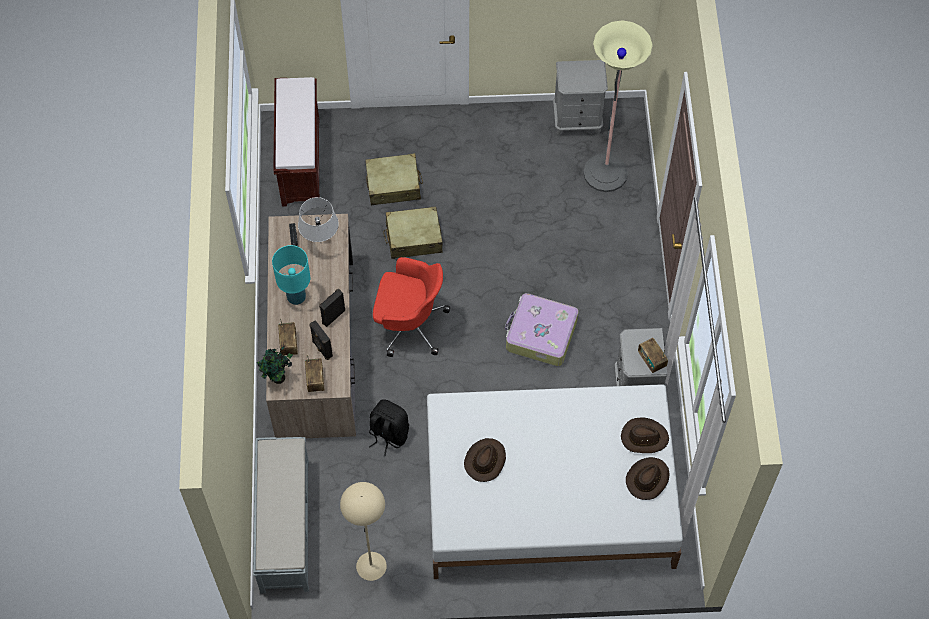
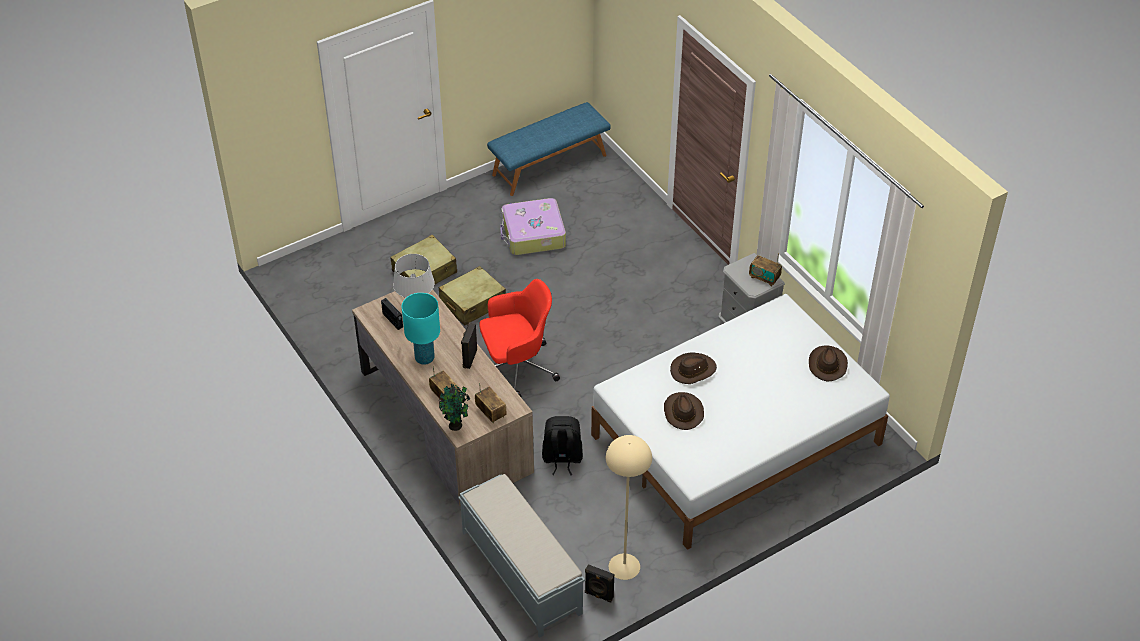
camera: 30 degrees left, 15 degrees down
brown bench [273,77,320,207] -> none
black speaker [310,320,333,360] -> black speaker moved to [585,564,614,602]
suitcase [505,293,578,366] -> suitcase moved to [500,198,566,255]
grey nightstand [553,60,608,135] -> blue bench [487,102,611,196]
floor lamp [583,20,653,192] -> none
brown hat [621,418,669,453] -> brown hat moved to [670,352,717,384]

